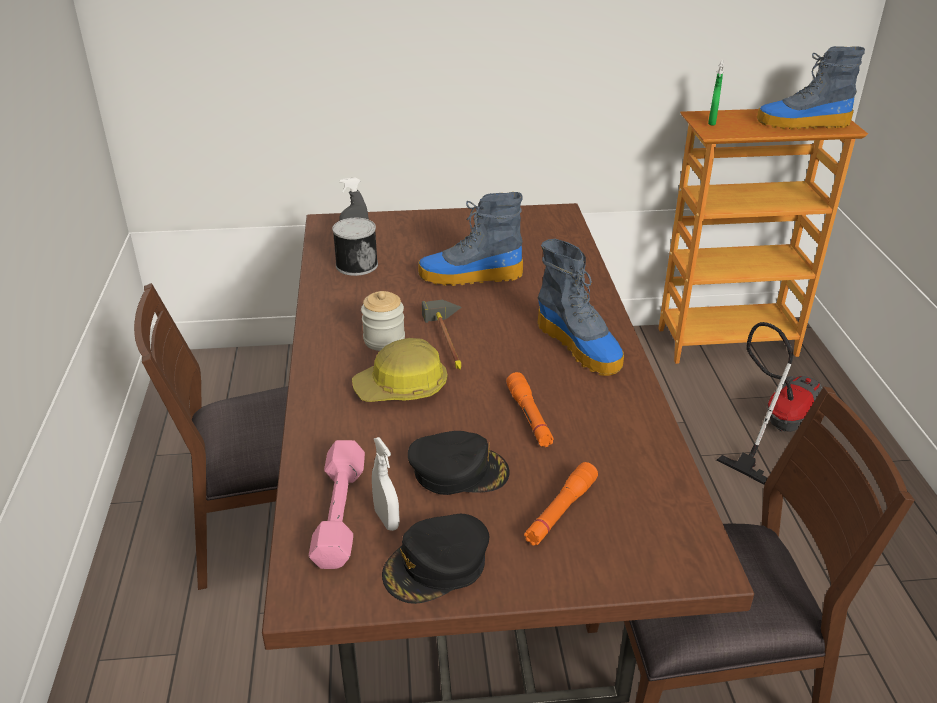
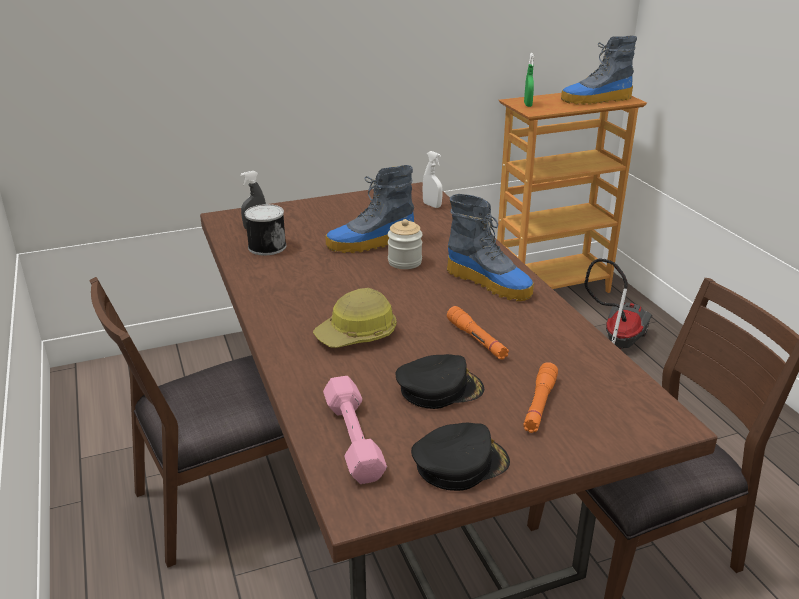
camera: 15 degrees left, 5 degrees down
jar [361,291,405,351] -> jar moved to [388,219,423,269]
white spray bottle [372,437,400,531] -> white spray bottle moved to [423,151,443,208]
black cap [382,514,489,604] -> black cap turned 150 degrees counterclockwise [411,423,510,491]
hammer [422,300,462,370] -> none

